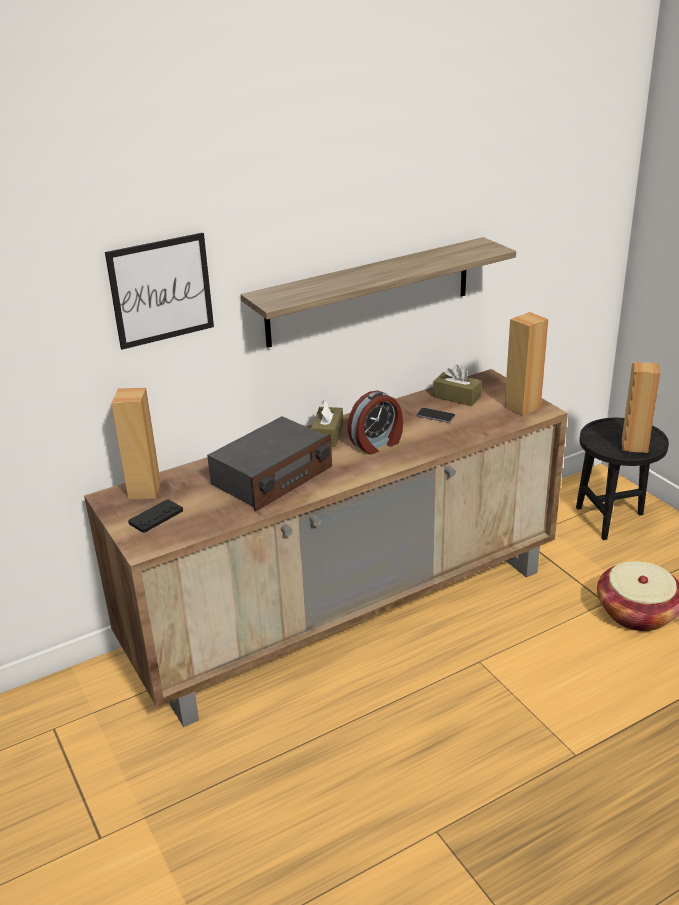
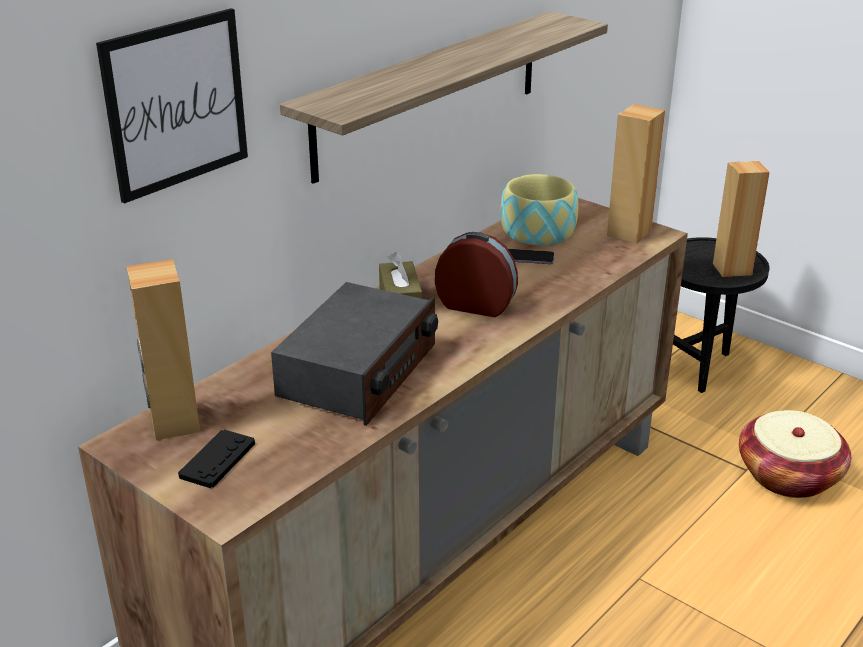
camera: 20 degrees left, 0 degrees up
alarm clock [348,390,403,455] -> alarm clock turned 105 degrees counterclockwise [435,232,518,317]
brown tissue box [433,365,482,406] -> bowl [500,174,578,245]

